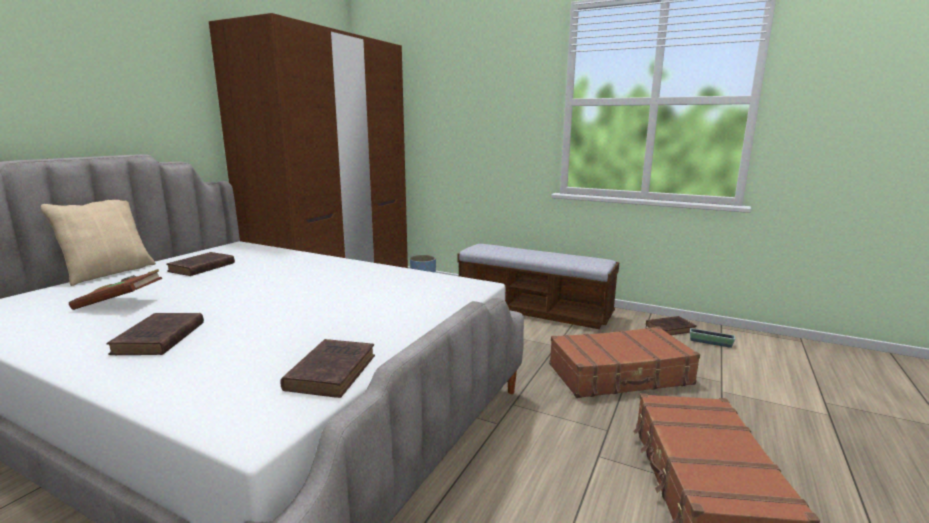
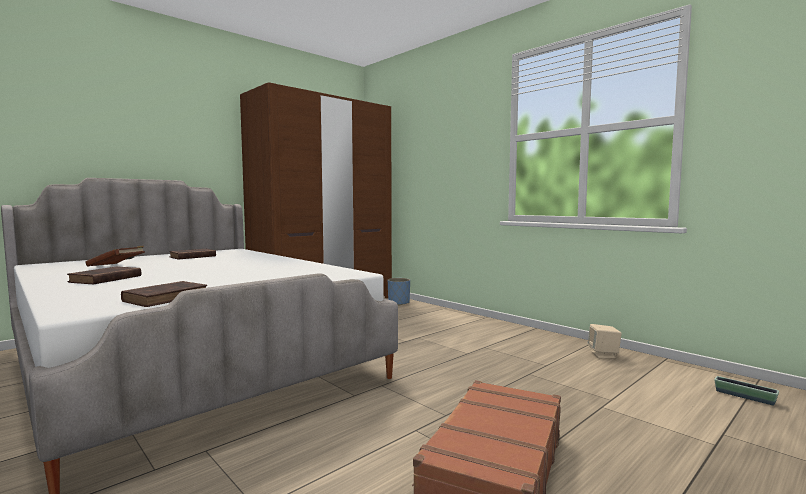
camera: 20 degrees right, 10 degrees down
beige pillow [41,200,156,286] -> none
bench [458,244,620,329] -> none
brown suitcase [549,326,700,398] -> none
brown book [646,316,697,335] -> beige speaker [588,324,622,358]
planter [690,328,735,348] -> planter moved to [714,376,779,406]

